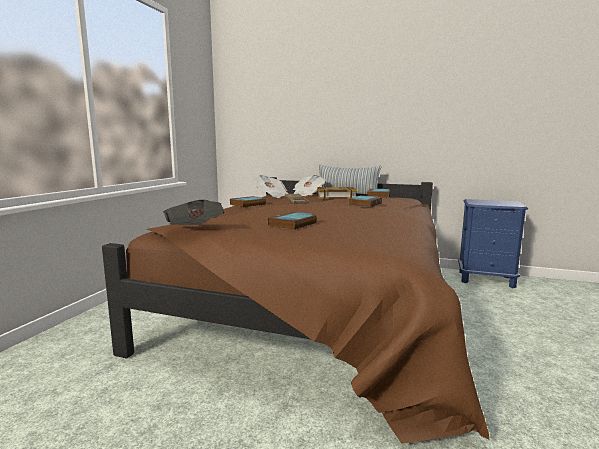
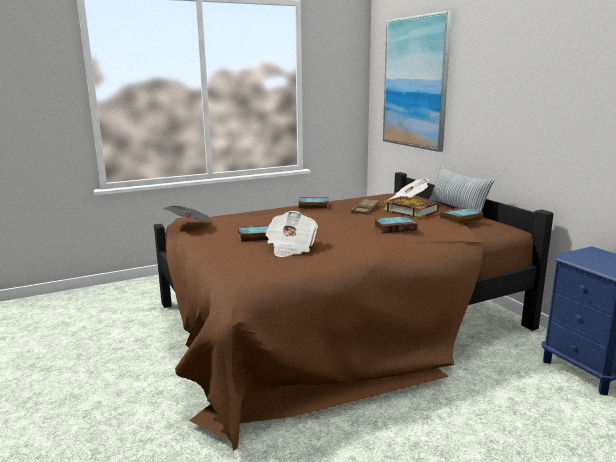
camera: 45 degrees right, 5 degrees up
newspaper [254,175,288,198] -> newspaper moved to [265,211,318,257]
none -> picture [383,11,452,152]

